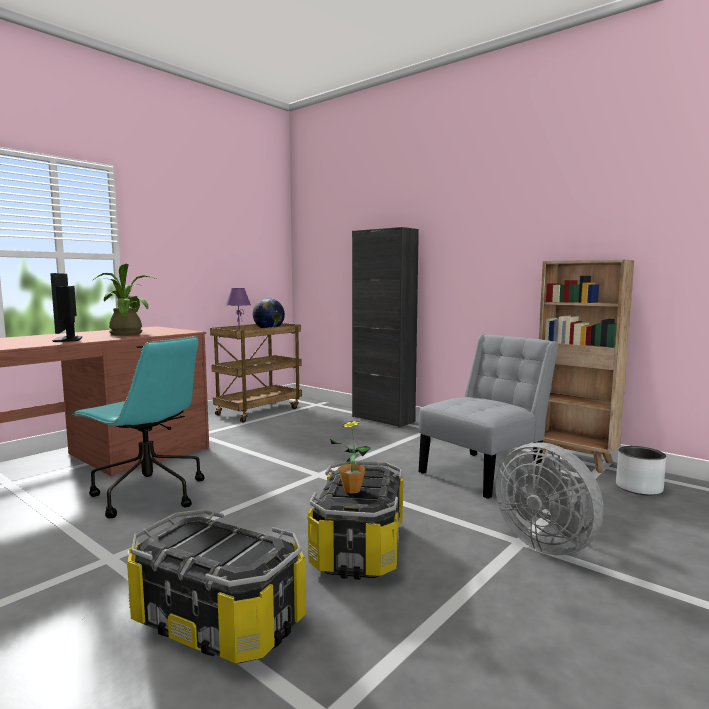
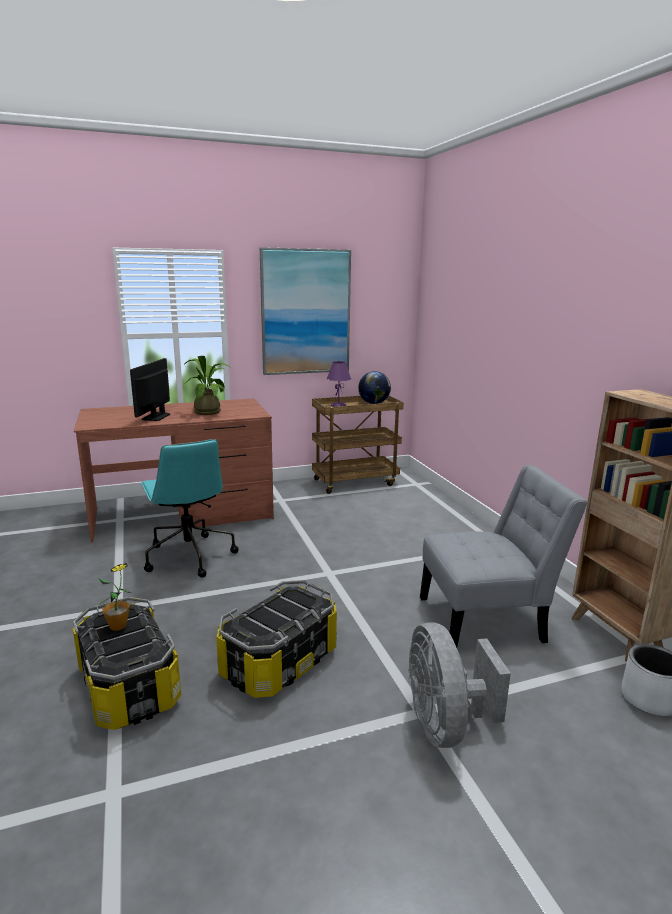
camera: 30 degrees right, 10 degrees up
potted plant [330,421,371,493] -> potted plant moved to [99,563,131,631]
black cabinet [352,227,419,428] -> none
none -> picture [260,247,351,375]

